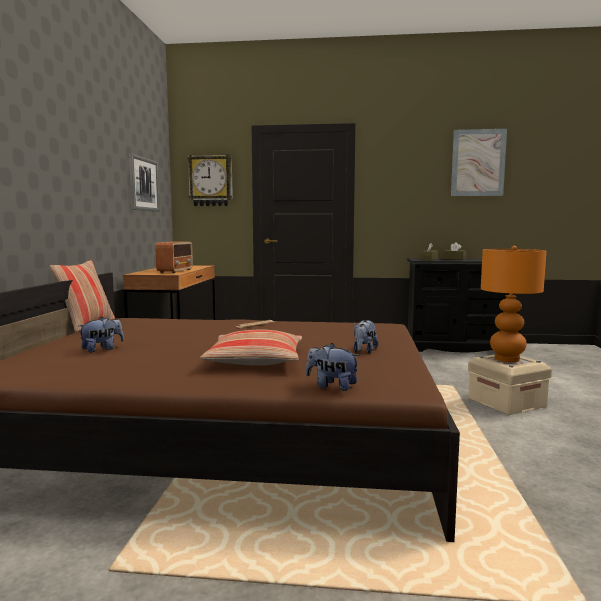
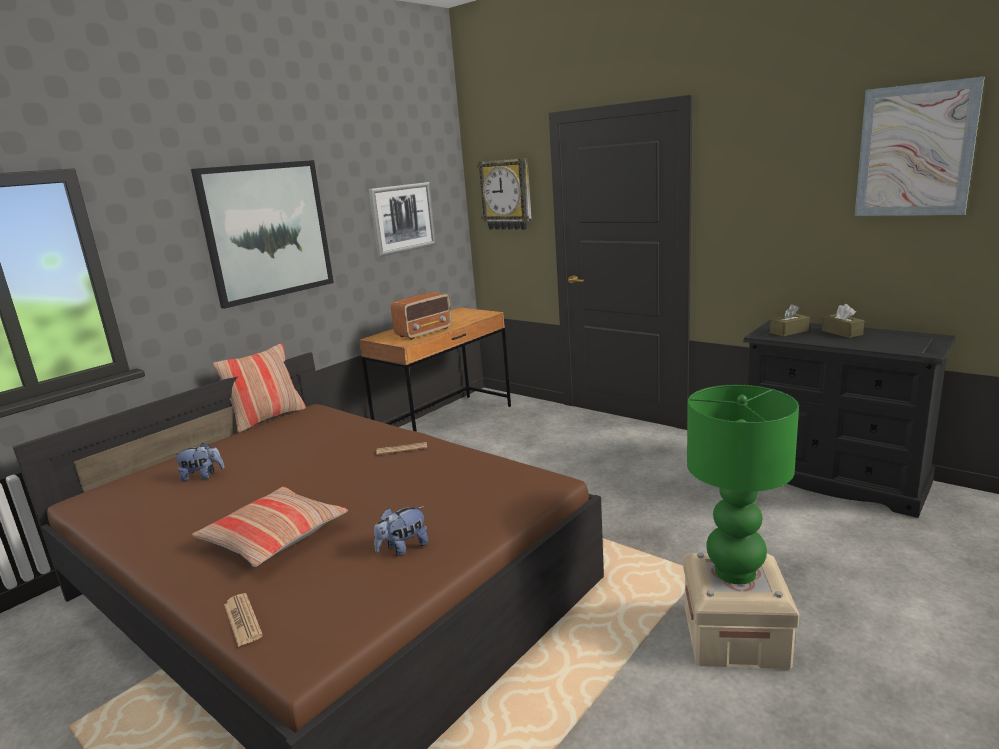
camera: 35 degrees right, 10 degrees up
plush toy [306,343,360,391] -> newspaper [224,593,263,647]
orange table lamp [481,246,546,362] -> green table lamp [687,385,799,584]
none -> picture [191,160,334,309]

